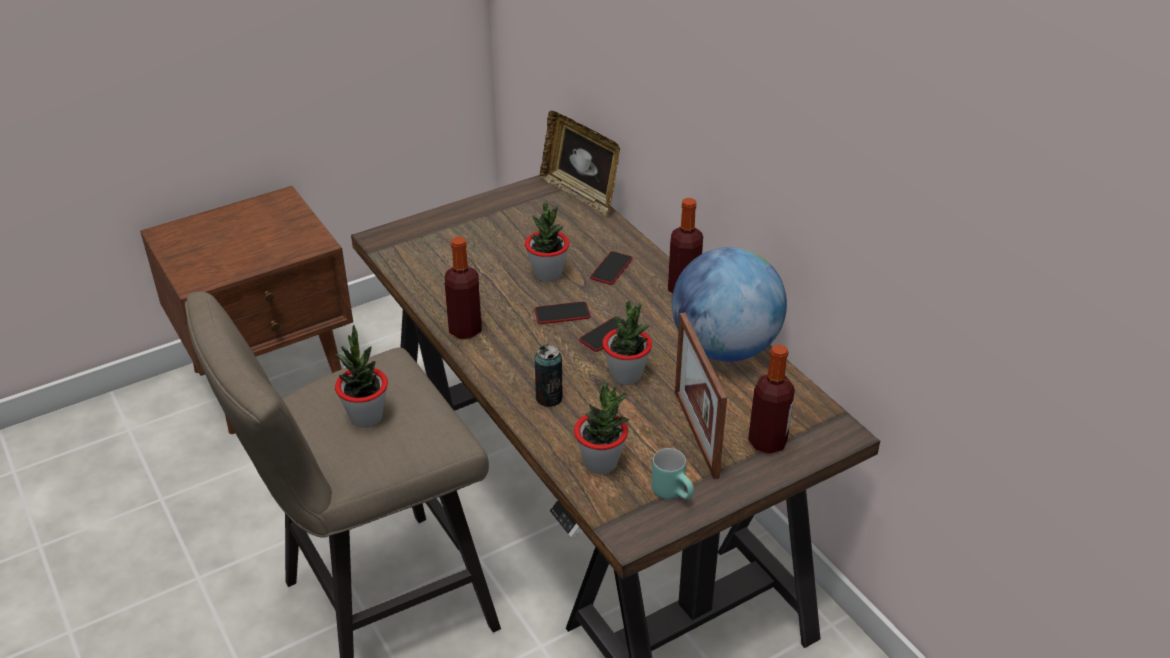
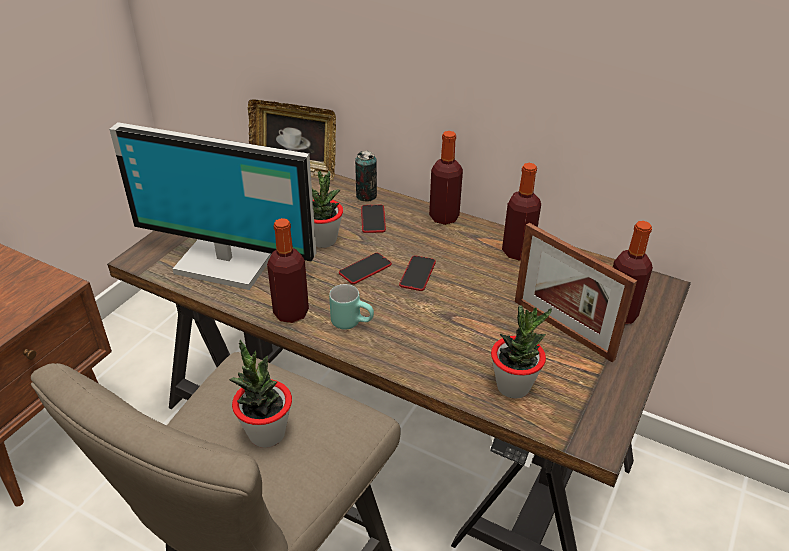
camera: 30 degrees left, 0 degrees up
can [534,345,563,407] -> can moved to [355,151,377,201]
potted plant [602,301,652,385] -> none
turquoise mug [651,448,694,499] -> turquoise mug moved to [329,284,374,329]
globe [672,247,787,361] -> bottle [502,163,541,261]
none -> monitor [109,122,316,290]

